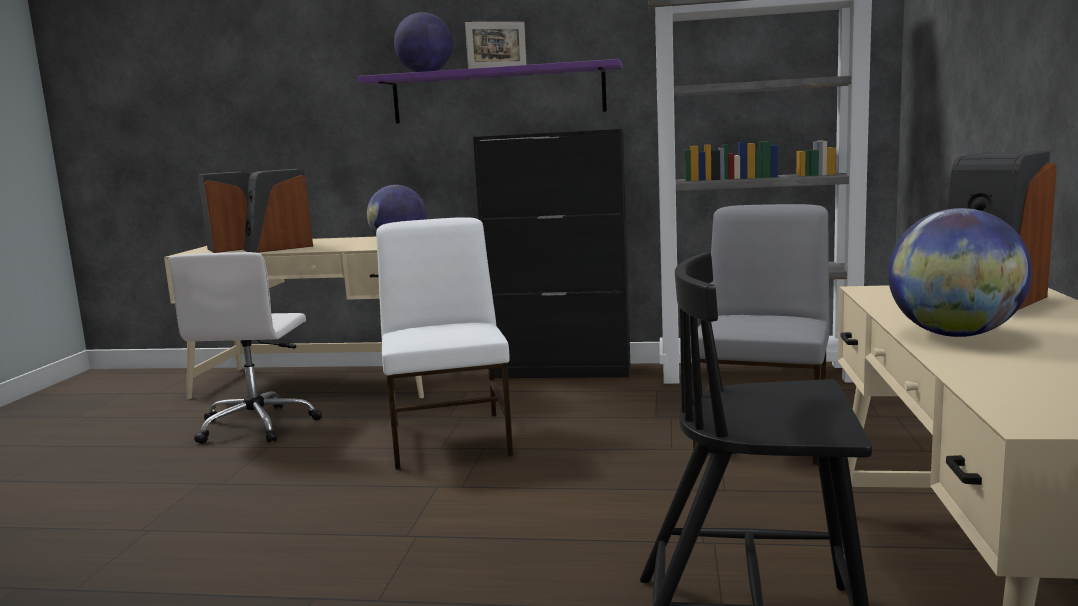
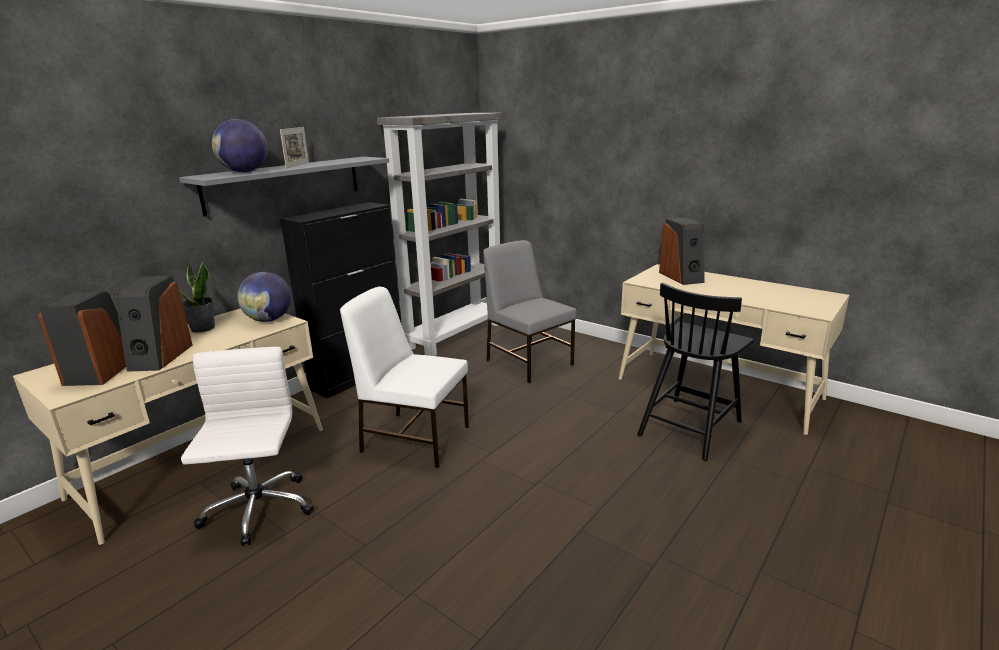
camera: 60 degrees left, 10 degrees up
white office chair [168,252,322,444] -> white office chair turned 135 degrees counterclockwise [181,347,314,546]
purple shelf [358,59,623,123] -> grey shelf [179,157,389,216]
globe [888,208,1032,337] -> none
none -> potted plant [180,262,215,332]

